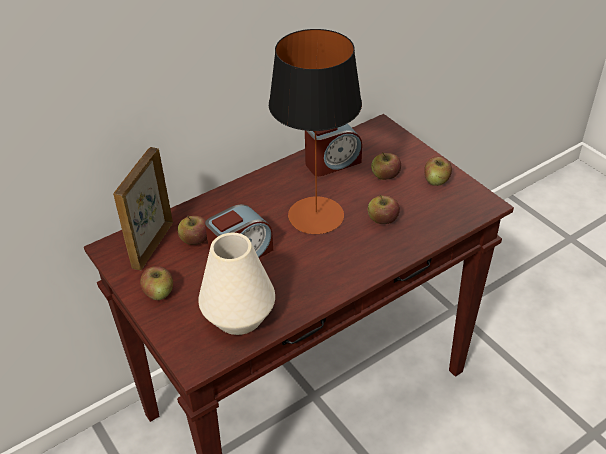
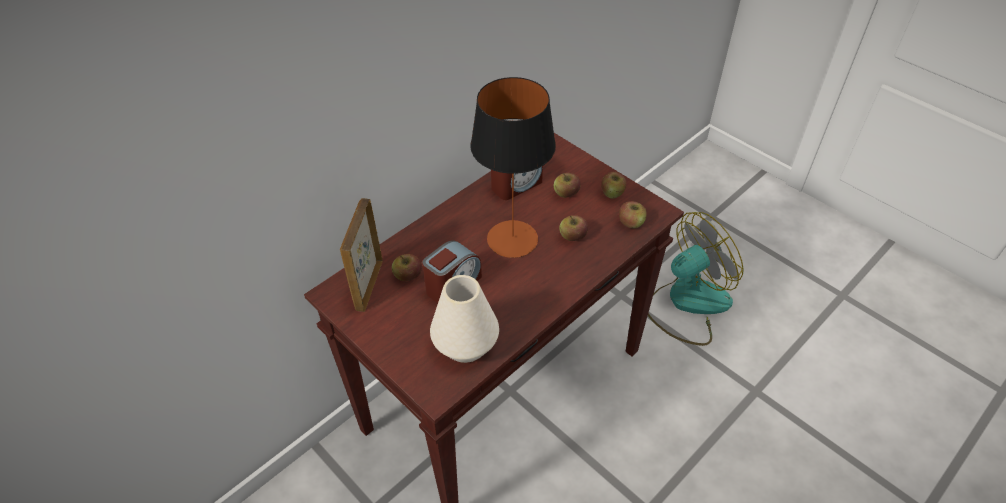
camera: 10 degrees left, 5 degrees up
apple [140,266,173,300] -> apple moved to [619,201,647,229]
none -> fan [648,212,744,346]

